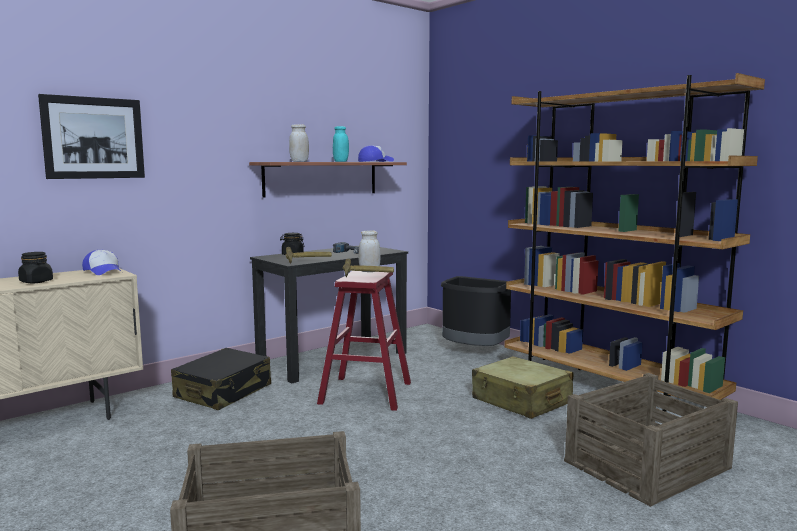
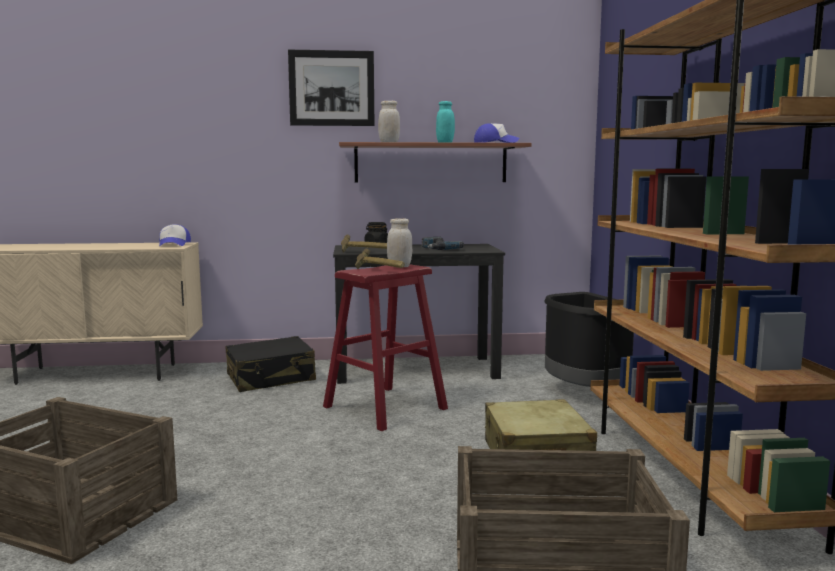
camera: 35 degrees right, 0 degrees up
black jar [18,252,53,283] -> none
picture [38,94,145,179] -> picture moved to [288,50,374,126]

